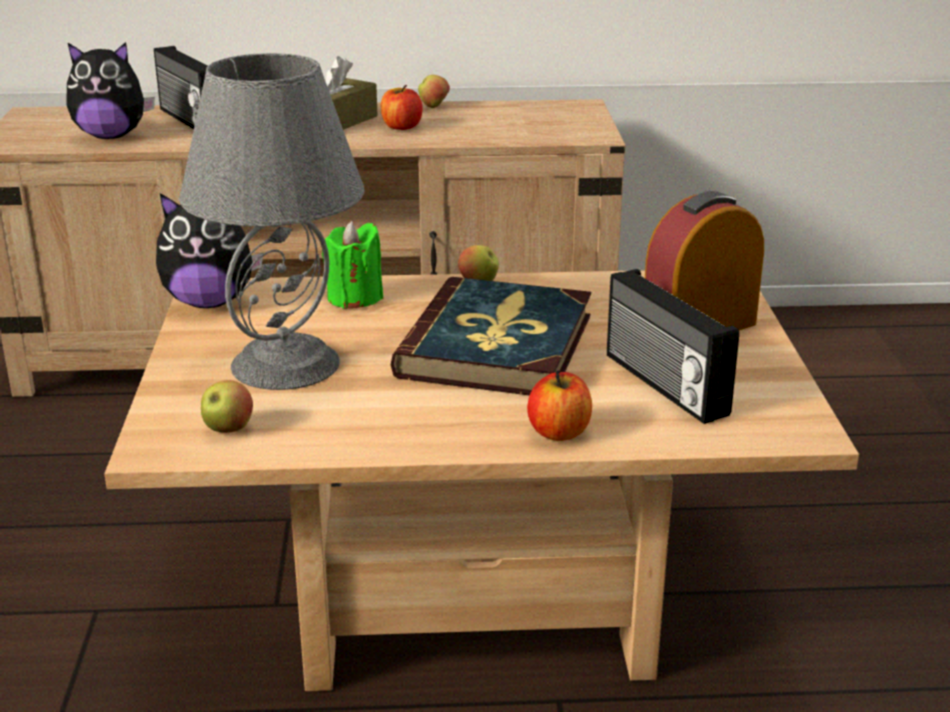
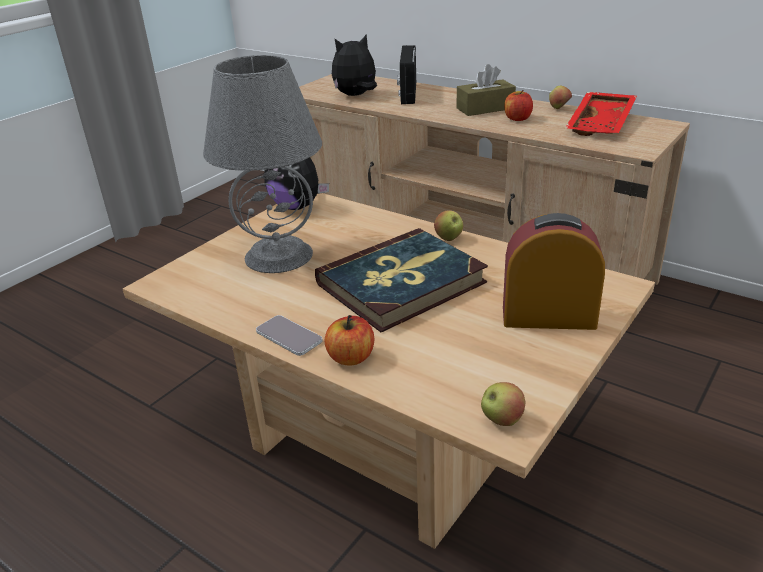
camera: 40 degrees right, 5 degrees up
plush toy [67,42,155,139] -> plush toy turned 120 degrees clockwise [332,34,377,96]
apple [201,380,253,433] -> apple moved to [481,382,526,426]
green candle [322,221,383,309] -> none
radio [607,269,739,424] -> none
none -> phone [256,315,323,356]
none -> red tray [565,92,637,136]

